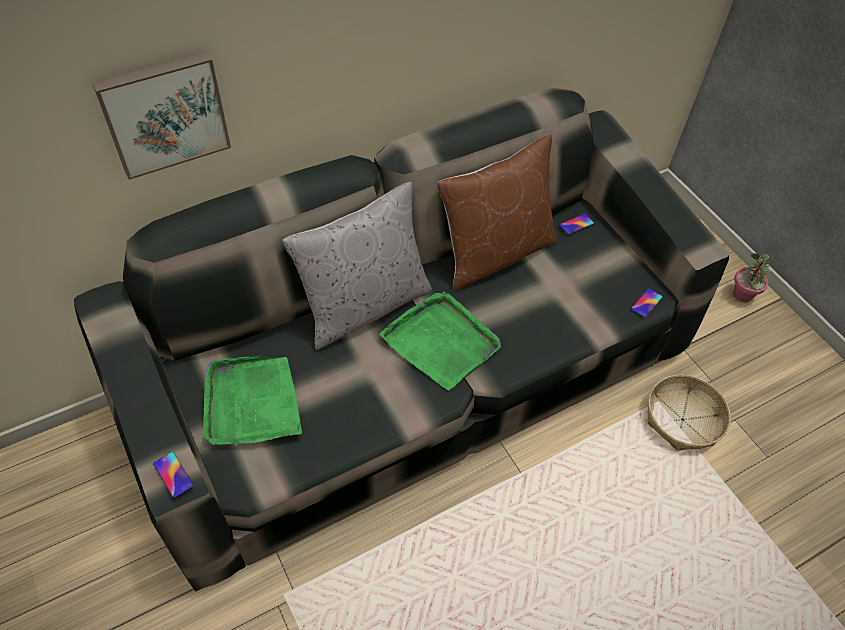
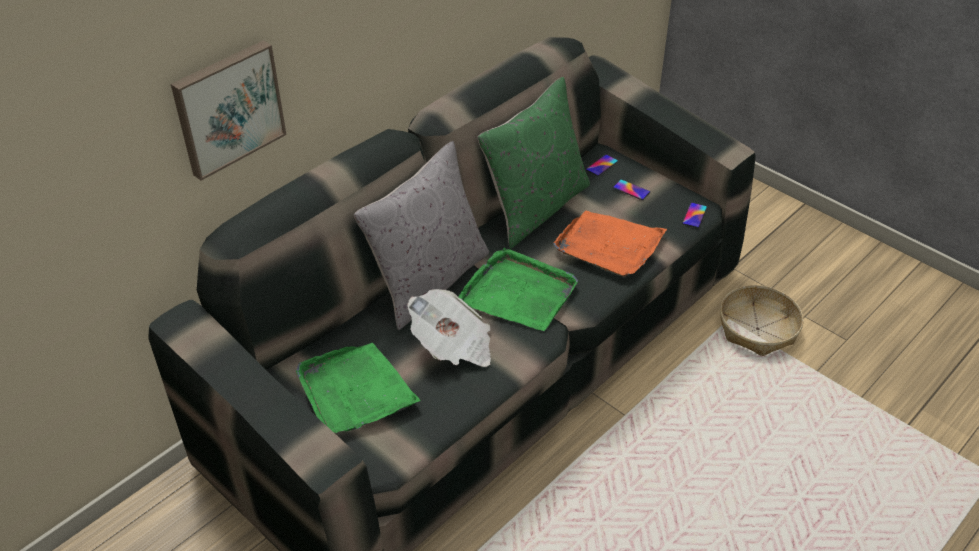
camera: 15 degrees left, 10 degrees down
phone [153,452,194,498] -> phone moved to [613,179,650,200]
brown pillow [437,135,557,292] -> green pillow [477,77,590,249]
potted plant [733,253,771,302] -> none
none -> newspaper [407,289,491,367]
none -> orange tray [553,211,667,277]

